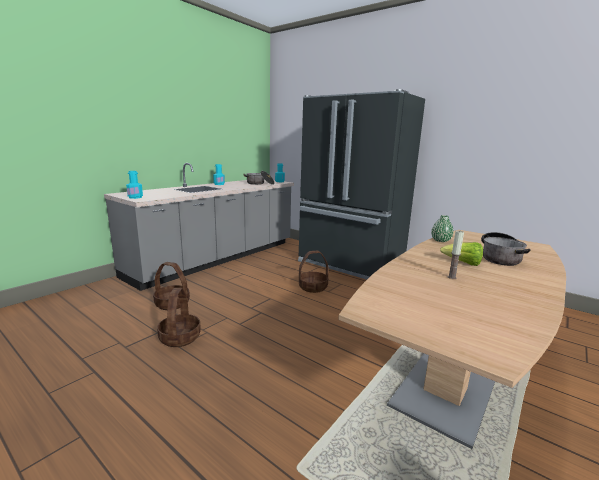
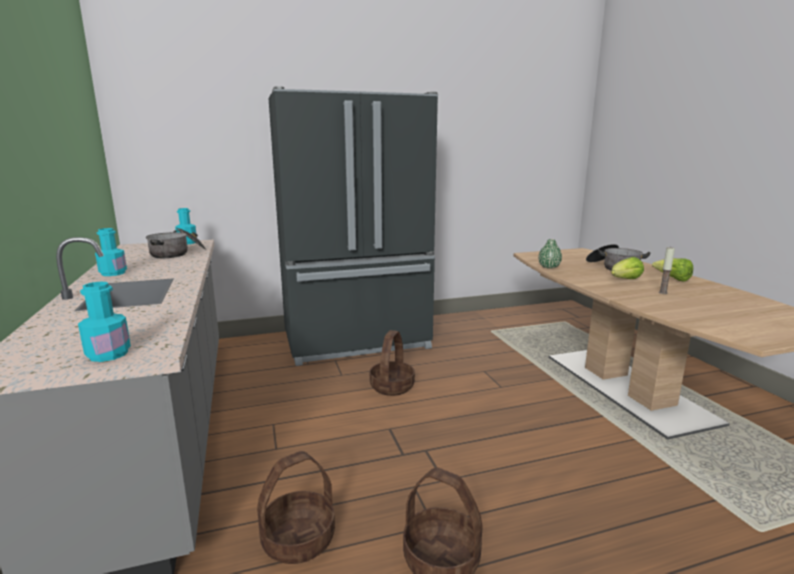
camera: 55 degrees left, 0 degrees up
none -> lettuce [652,258,693,282]

